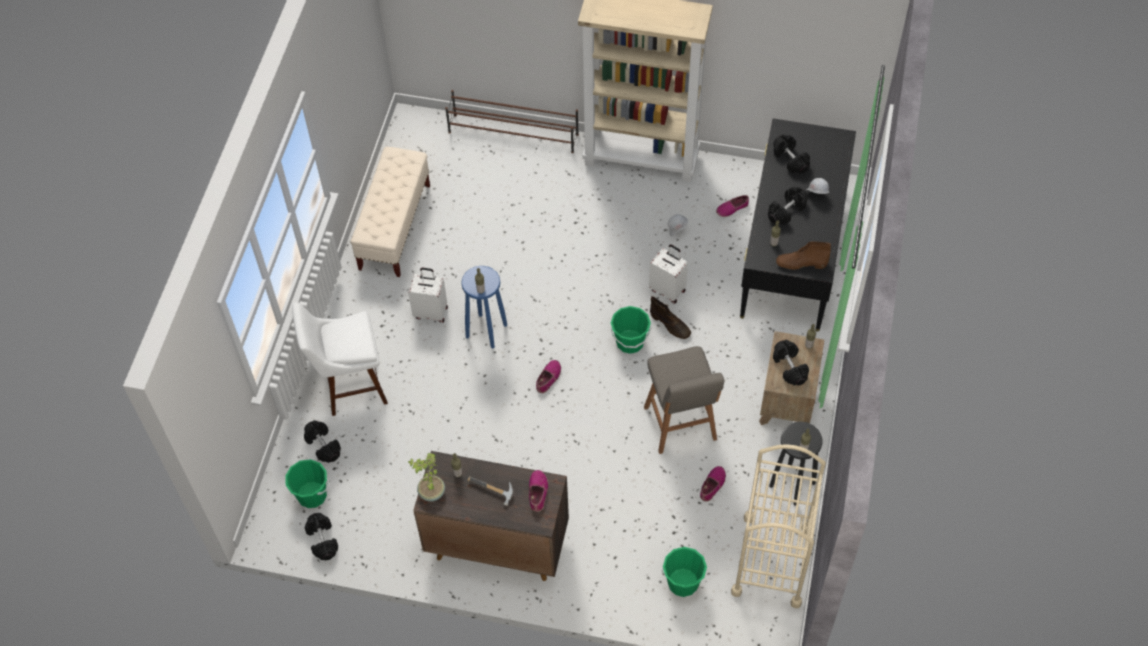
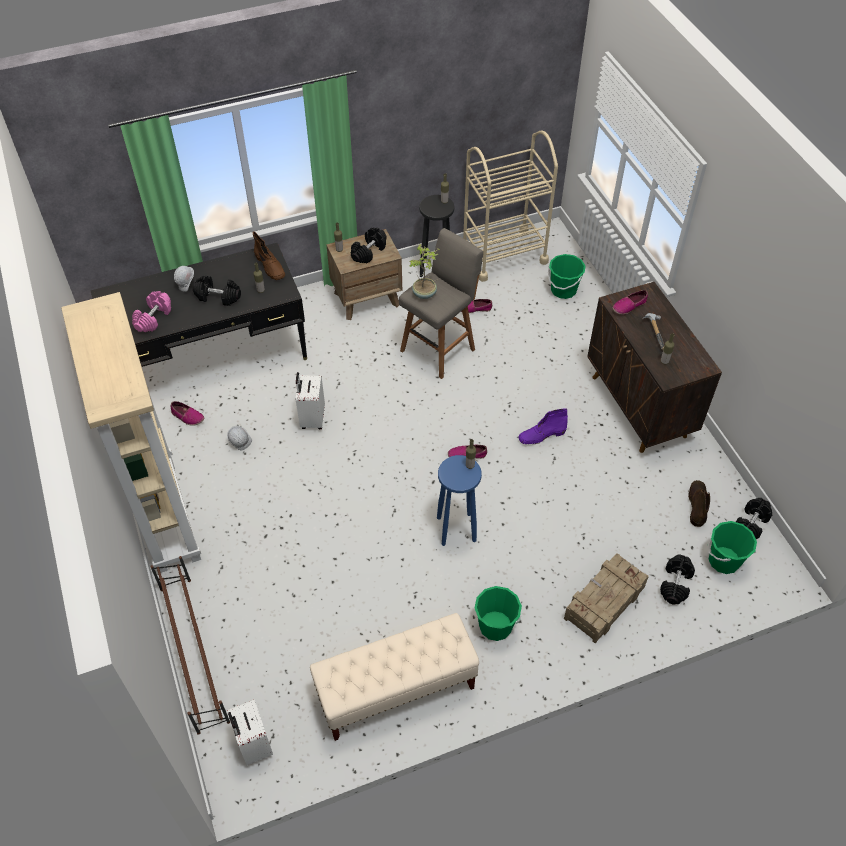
camera: 125 degrees left, 5 degrees down
white stool [292,302,388,416] -> crate [564,553,649,644]
white suitcase [408,268,448,323] -> white suitcase moved to [227,699,273,765]
potted plant [408,453,445,501] -> potted plant moved to [409,244,440,299]
green bucket [611,306,652,354] -> green bucket moved to [475,586,522,641]
brown boot [650,296,691,339] -> brown boot moved to [688,480,710,527]
black dumbbell [773,134,810,174] -> pink dumbbell [132,291,171,332]
none -> purple boot [519,408,568,445]

